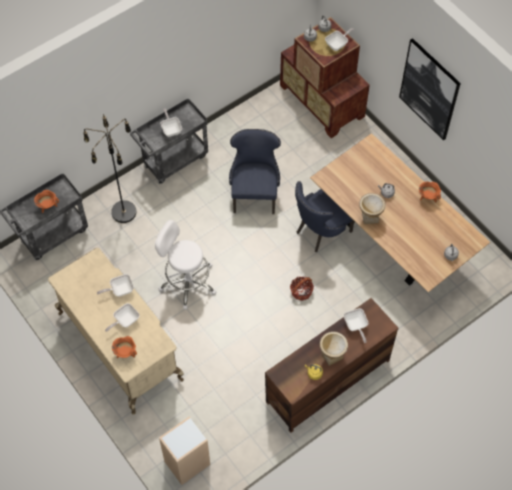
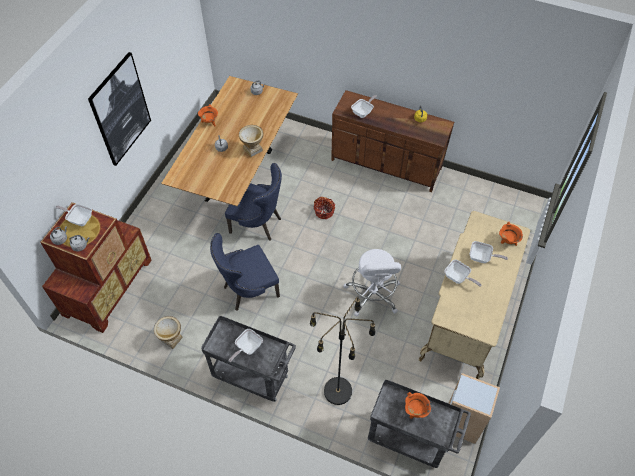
camera: 120 degrees left, 5 degrees down
bookcase [159,417,210,485] -> bookcase moved to [448,373,500,444]
vase [320,331,348,366] -> vase moved to [154,316,183,349]

